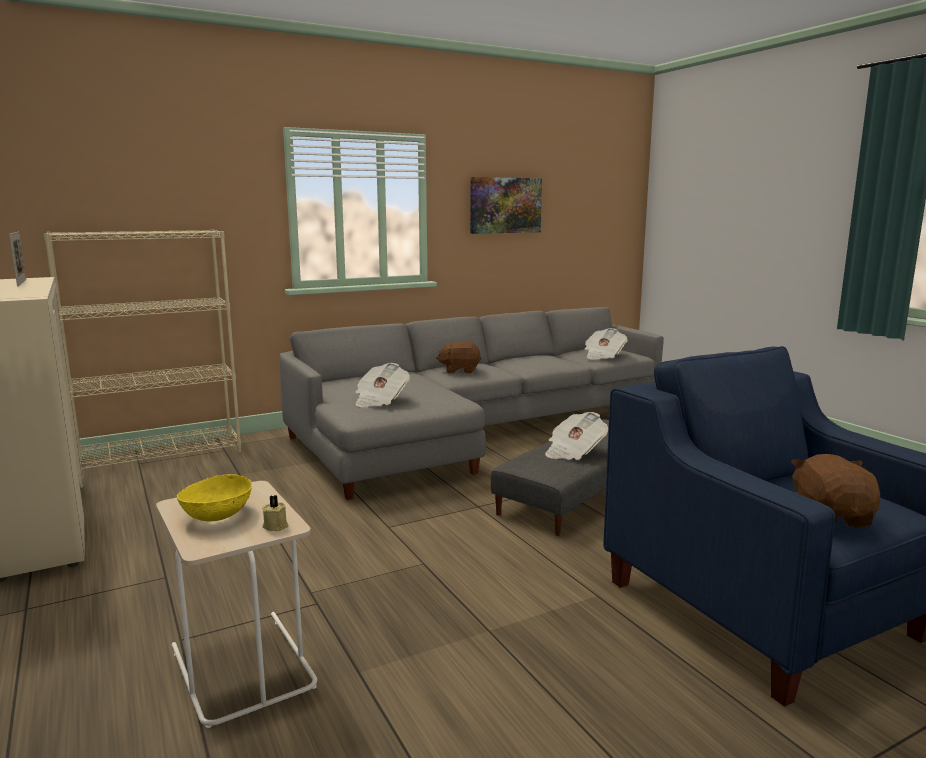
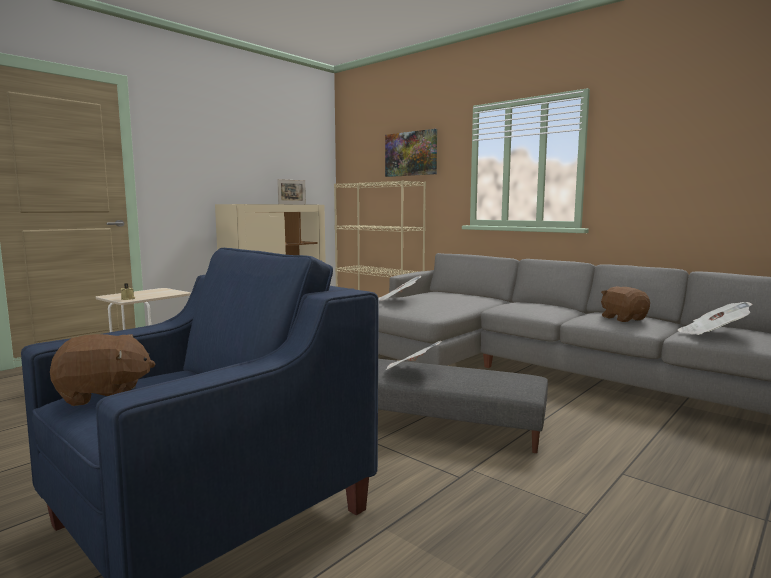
camera: 70 degrees right, 5 degrees down
yellow bowl [176,474,252,522] -> none
brown plush toy [436,341,481,373] -> brown plush toy moved to [601,286,650,322]
picture [470,177,542,234] -> picture moved to [385,129,437,177]

